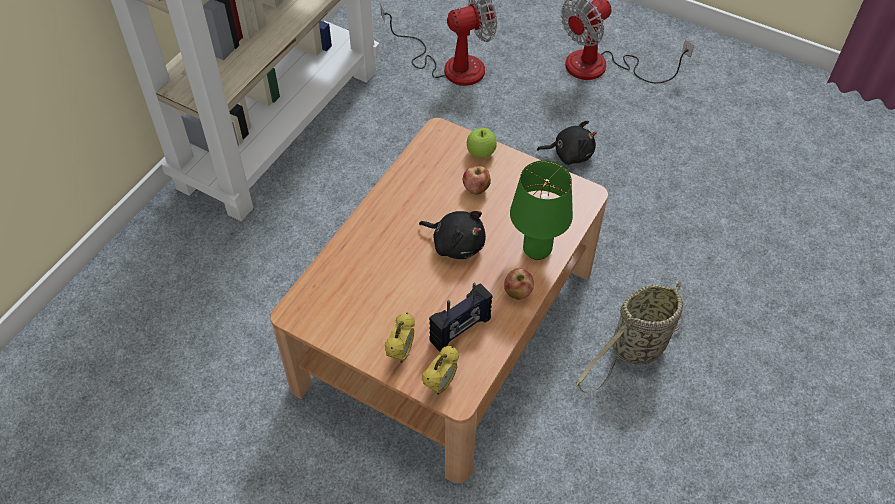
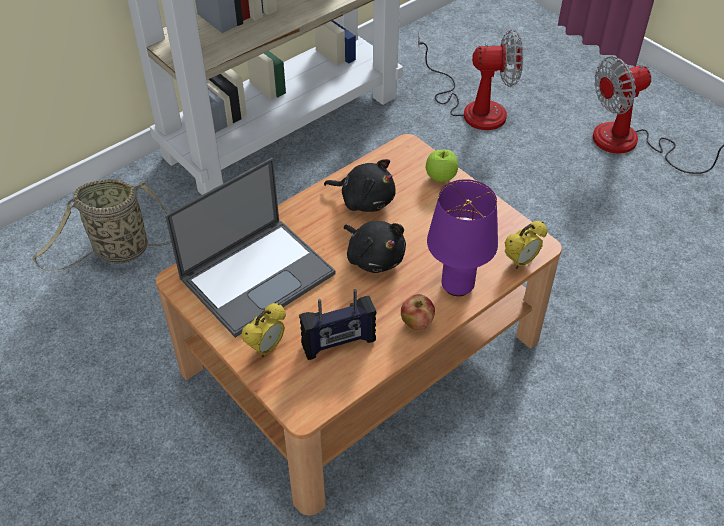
camera: 20 degrees right, 5 degrees down
alarm clock [422,346,459,395] -> alarm clock moved to [505,221,547,269]
apple [463,165,491,194] -> none
green table lamp [510,160,573,260] -> purple table lamp [427,179,498,296]
black plush toy [537,121,597,165] -> black plush toy moved to [324,159,396,212]
basket [575,280,683,394] -> basket moved to [32,179,171,272]
none -> laptop [165,158,336,338]

